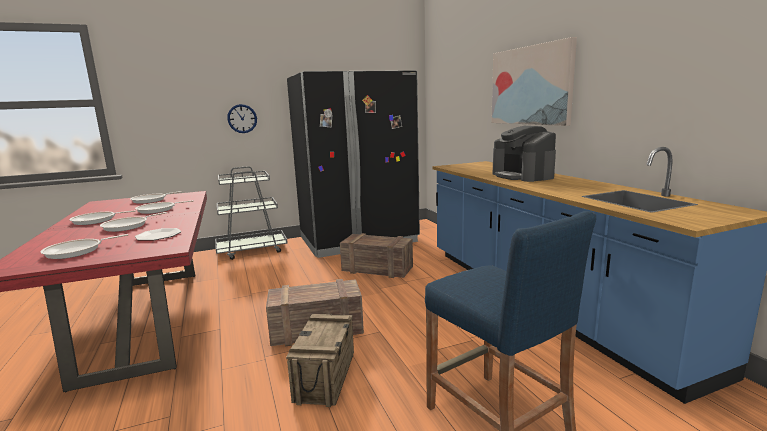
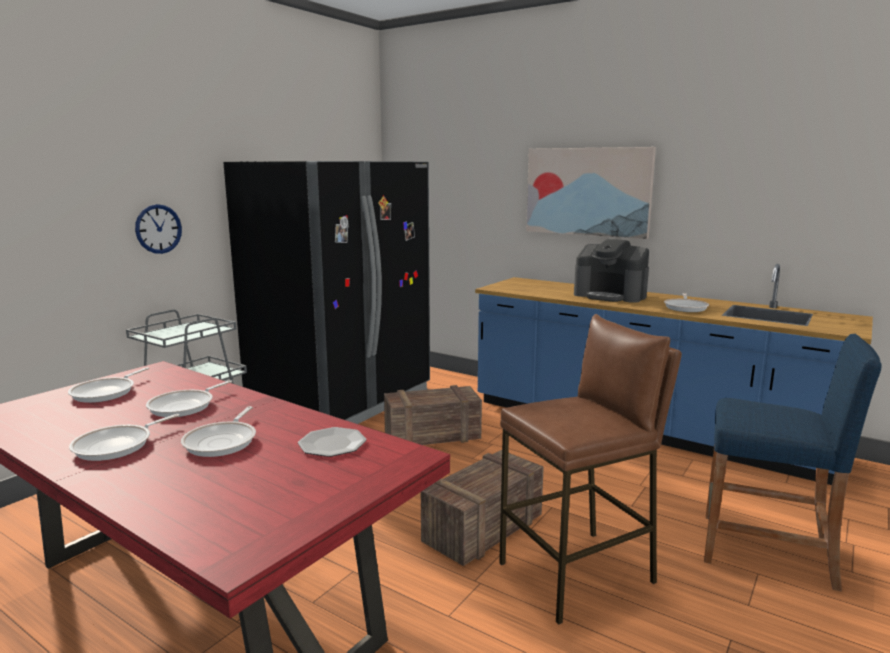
camera: 35 degrees left, 0 degrees up
frying pan [41,234,128,259] -> frying pan moved to [664,293,709,312]
crate [286,314,354,407] -> brown stool [499,314,682,625]

